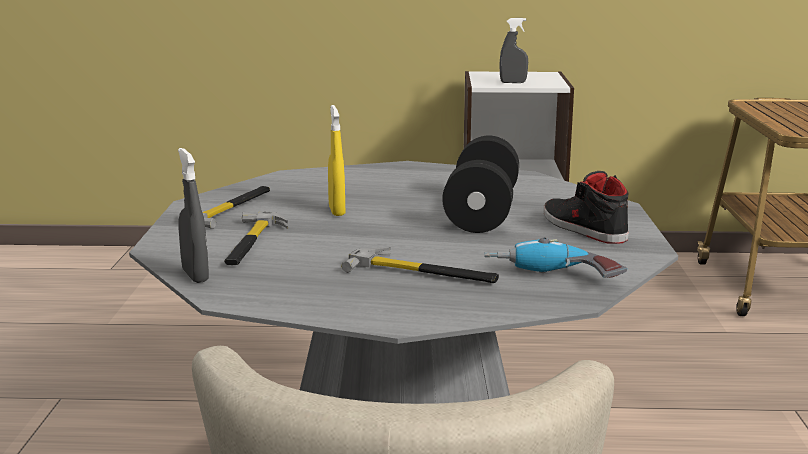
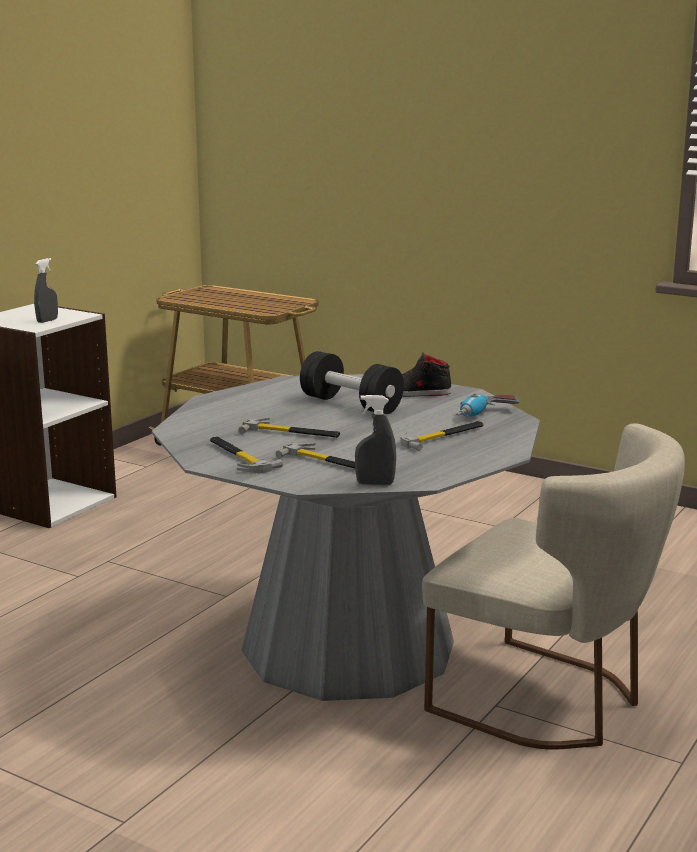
camera: 60 degrees left, 0 degrees up
yellow spray bottle [328,105,345,216] -> hammer [238,417,340,438]

